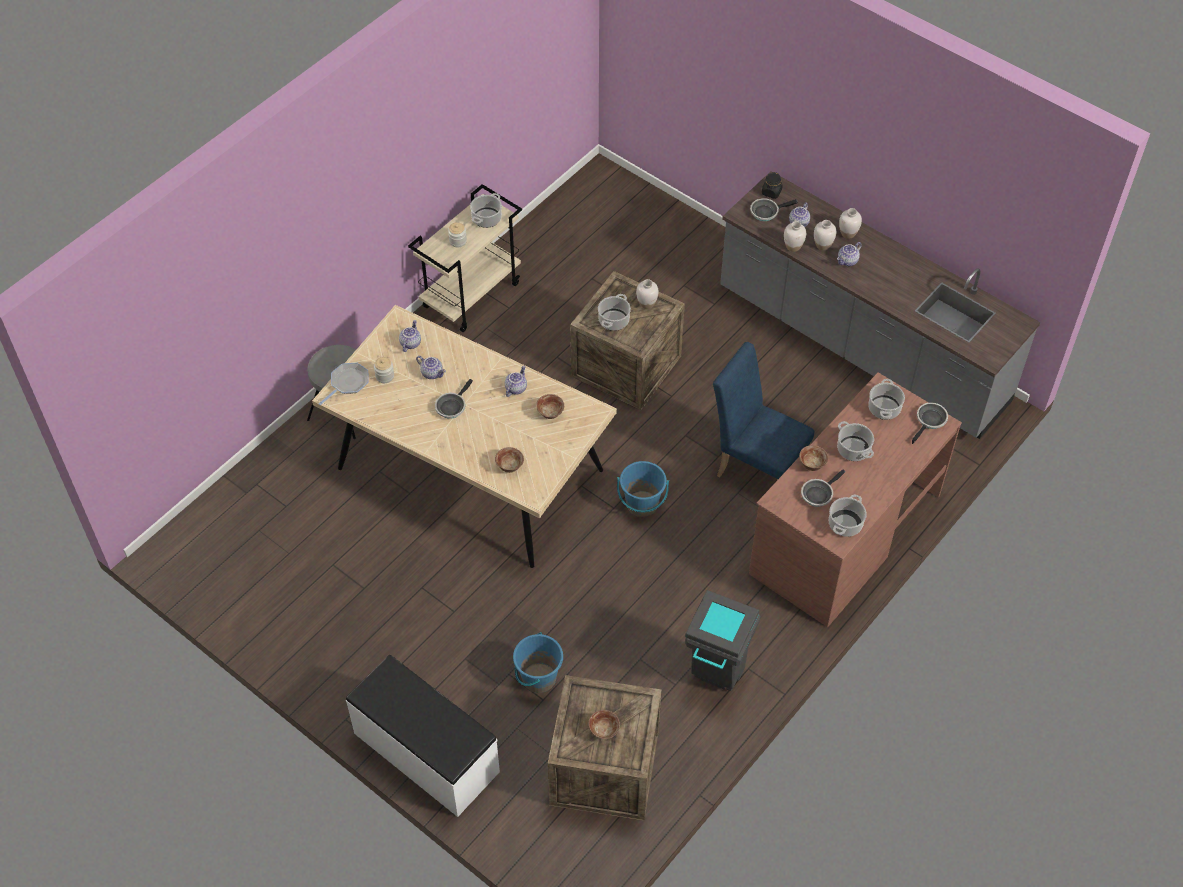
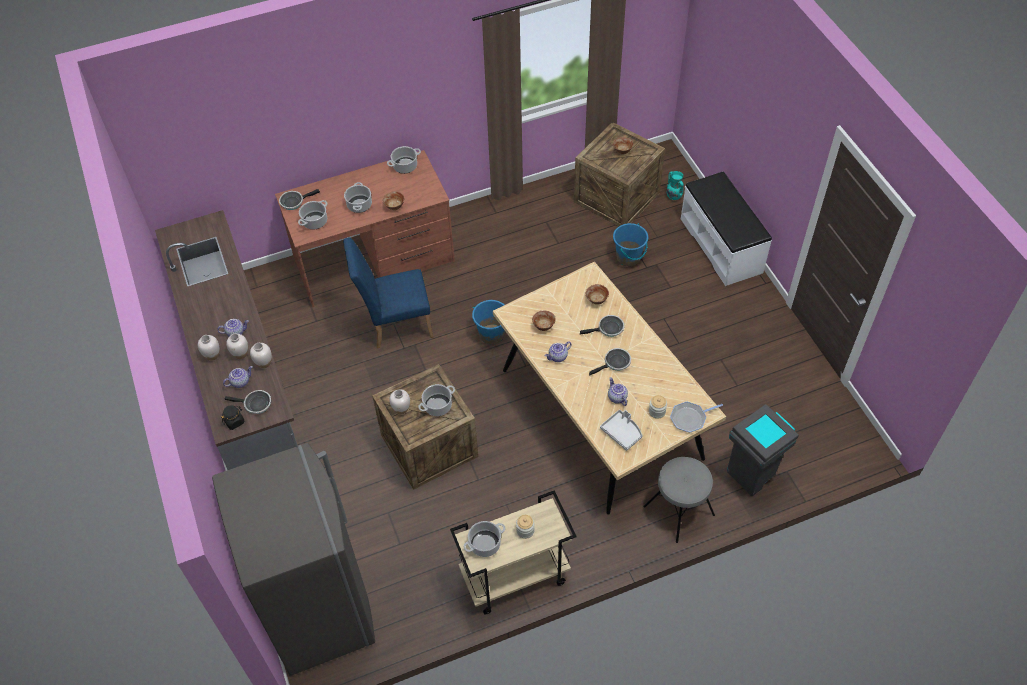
camera: 150 degrees left, 0 degrees up
teapot [399,320,421,352] -> grey tray [600,410,643,451]
grey trash can [685,590,760,691] -> grey trash can moved to [727,404,799,496]
blue chair [713,342,814,480] -> blue chair turned 105 degrees clockwise [343,238,433,348]
frying pan [801,469,846,507] -> frying pan moved to [580,315,624,337]
none -> grey fridge [212,443,375,676]
none -> turquoise vase [666,171,684,200]

